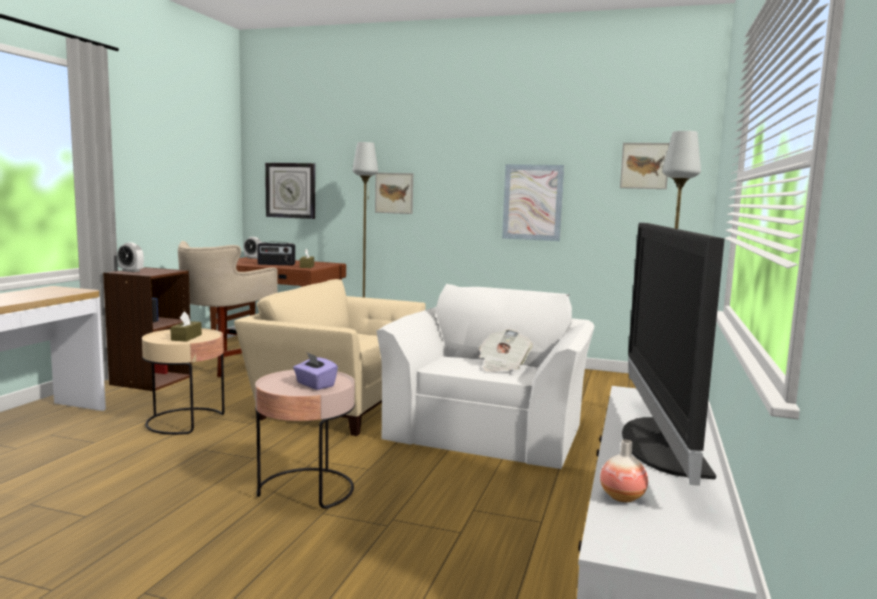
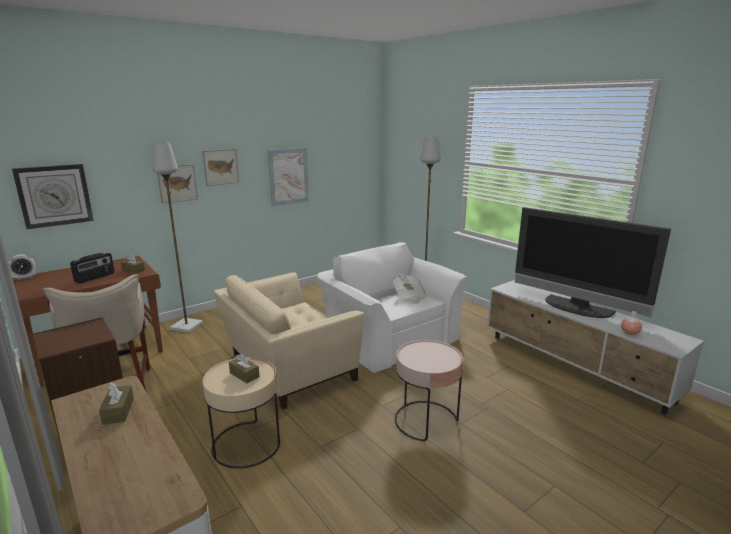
camera: 55 degrees left, 10 degrees up
alarm clock [118,243,144,272] -> none
purple tissue box [293,352,338,390] -> none
picture [620,143,669,189] -> picture moved to [202,149,239,186]
none -> brown tissue box [99,383,134,425]

